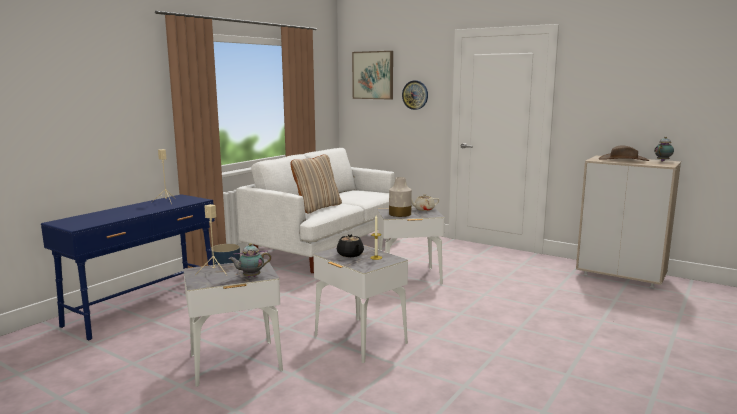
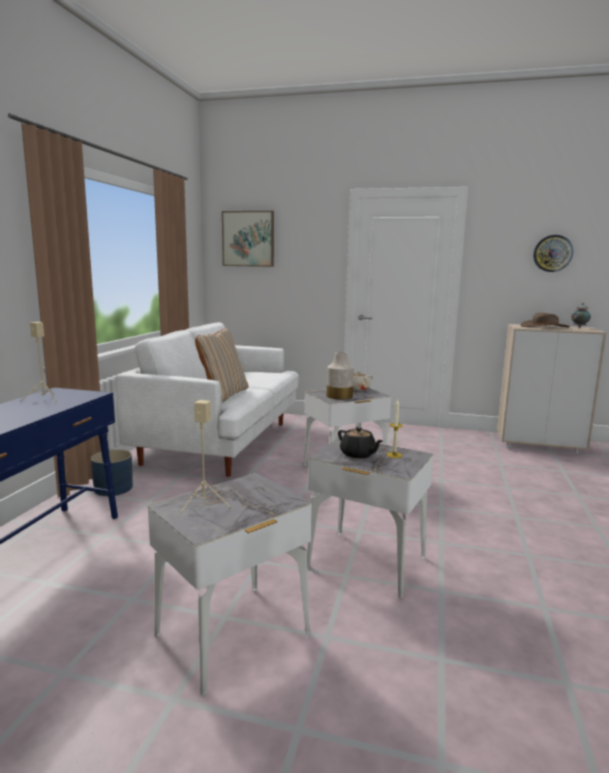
camera: 20 degrees left, 0 degrees up
teapot [229,243,271,277] -> none
wall clock [402,81,428,110] -> wall clock moved to [533,235,573,272]

